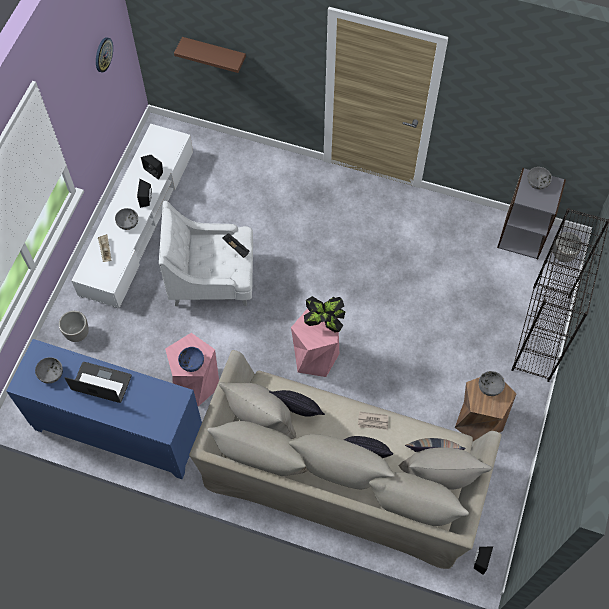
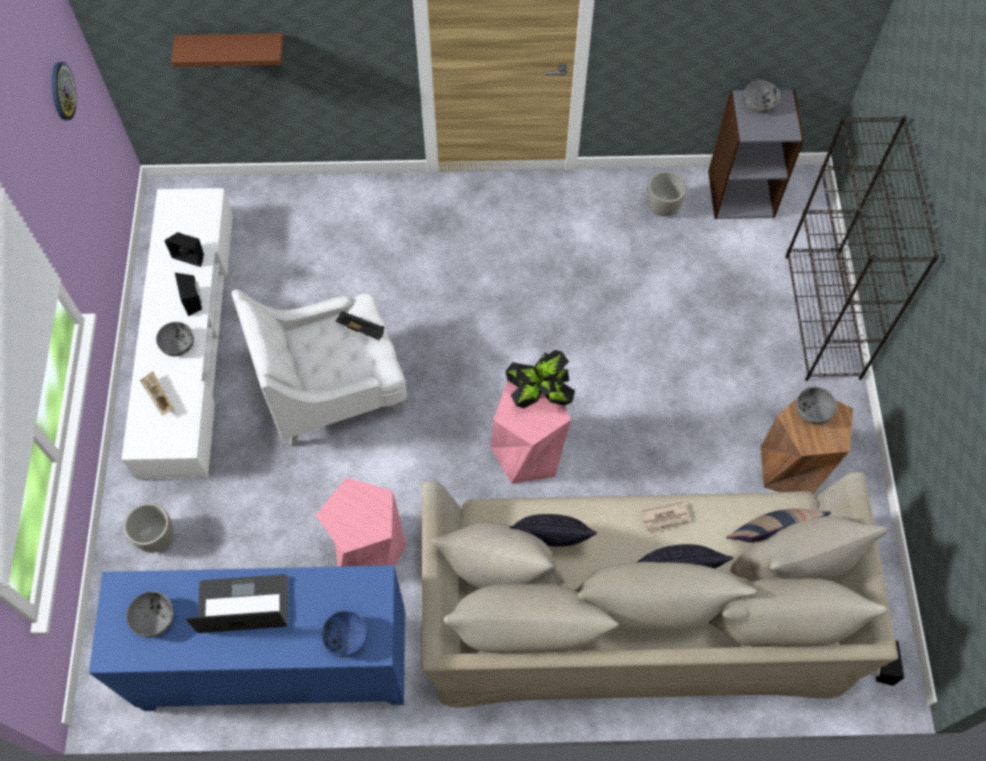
camera: 20 degrees left, 0 degrees up
blue bowl [178,347,204,372] -> blue bowl moved to [321,611,368,657]
planter [553,232,582,262] -> planter moved to [647,171,687,216]

